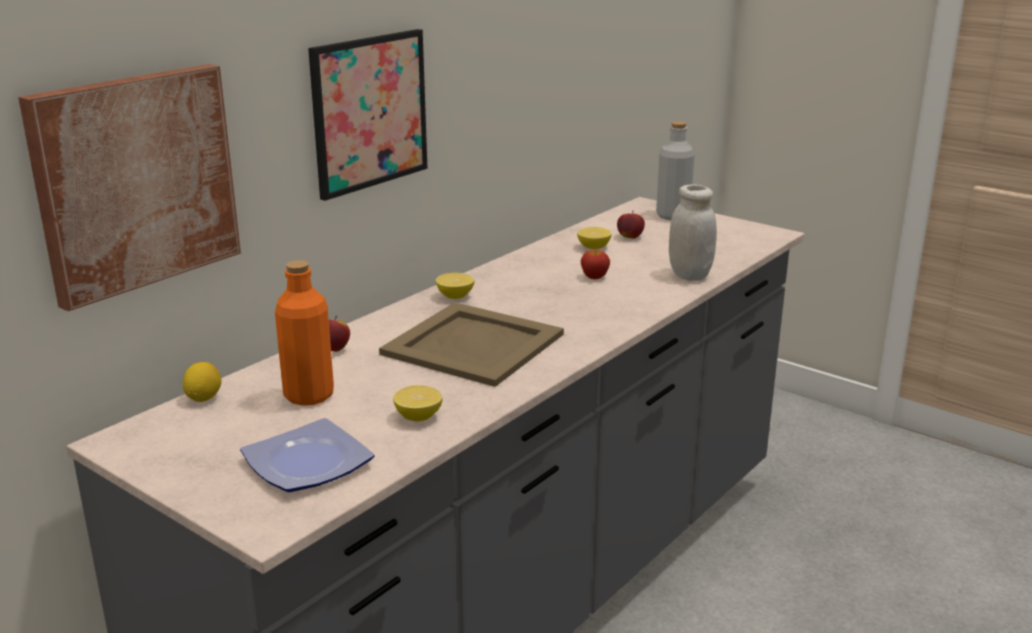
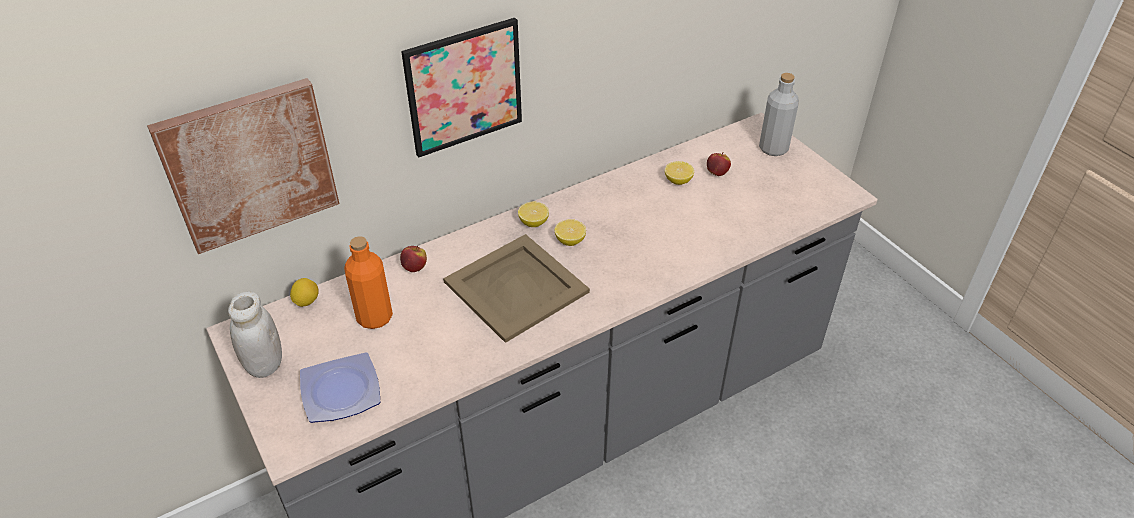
camera: 20 degrees right, 20 degrees up
lemon [393,385,442,422] -> lemon moved to [555,219,586,246]
apple [581,250,610,279] -> none
white jar [669,184,717,281] -> white jar moved to [228,292,282,378]

